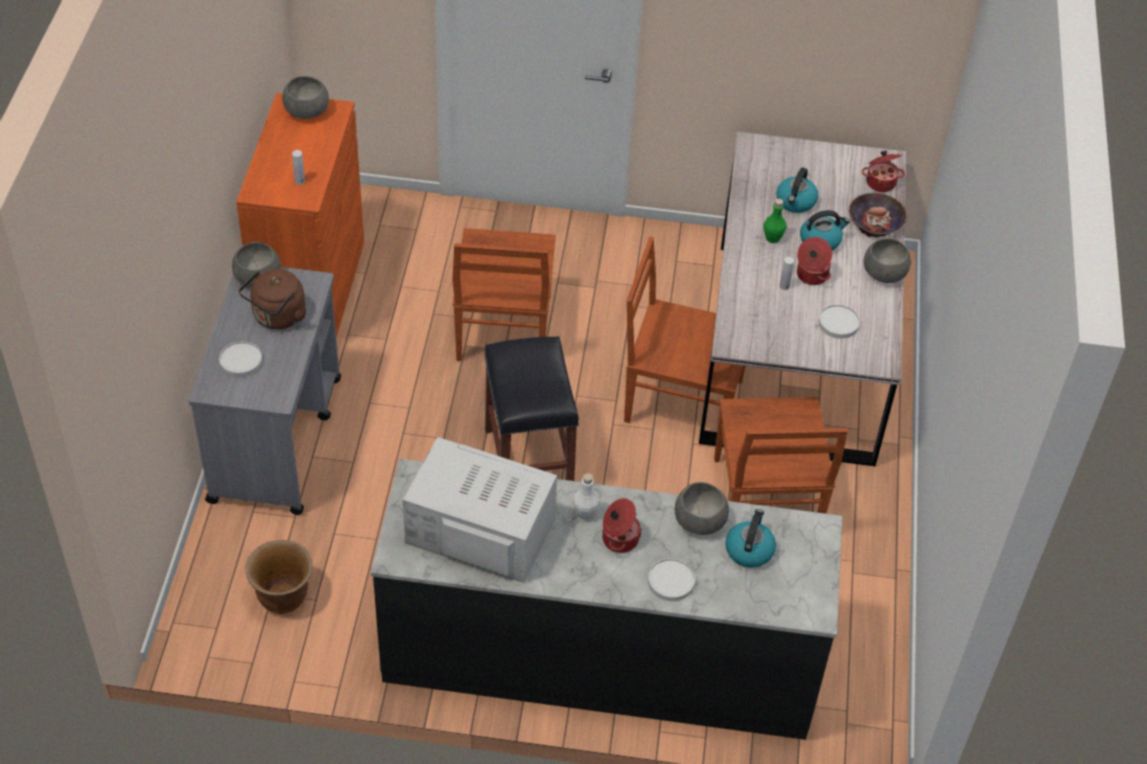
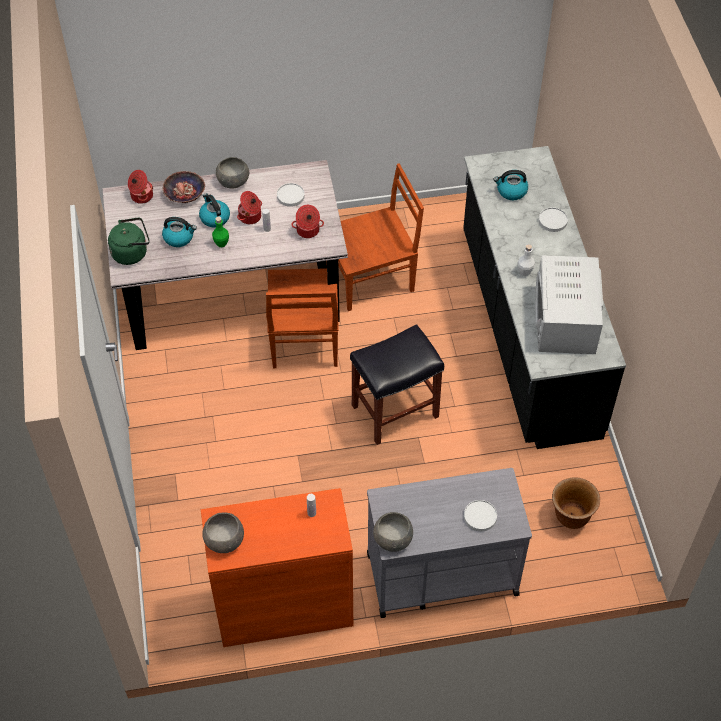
camera: 105 degrees left, 5 degrees up
brown kettle [239,269,306,330] -> none
brown chair [452,228,556,361] -> none
cooking pot [602,498,642,553] -> cooking pot moved to [291,205,324,238]
grey bowl [675,482,729,535] -> none
none -> green kettle [108,217,150,265]

